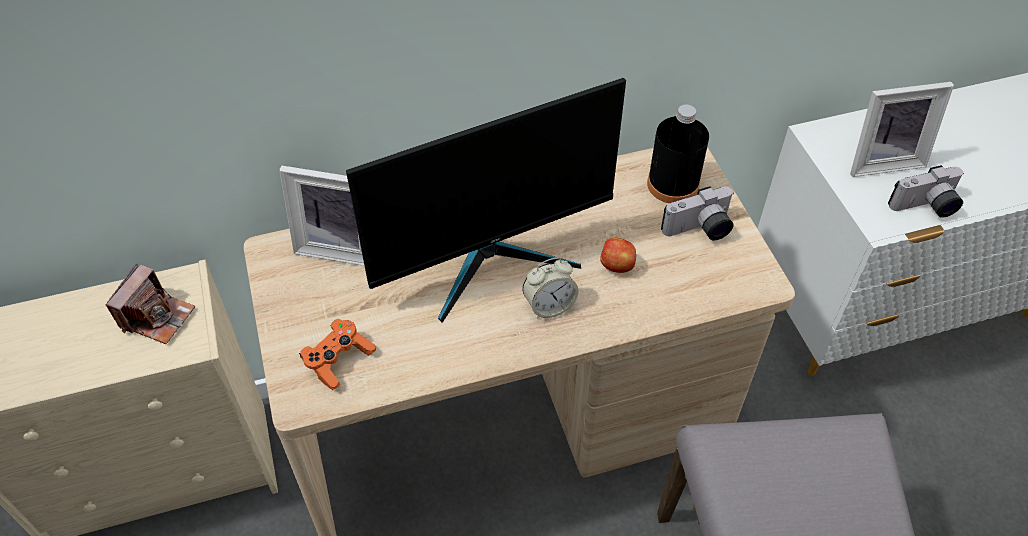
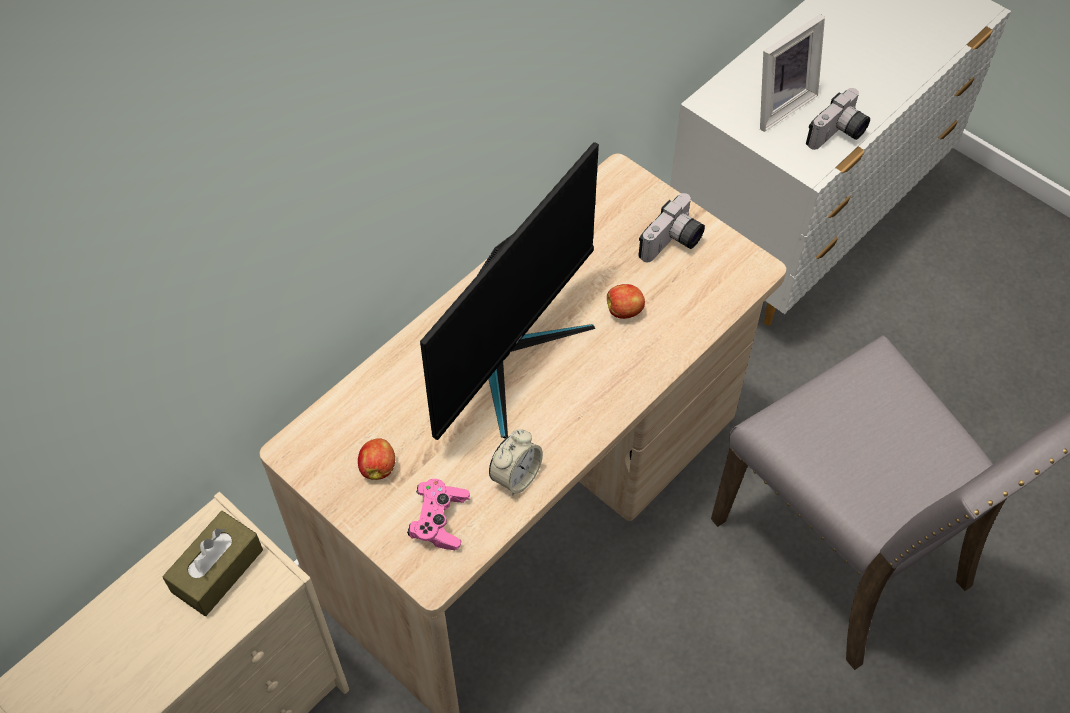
camera: 30 degrees left, 5 degrees up
camera [106,264,195,344] -> brown tissue box [163,511,263,616]
picture frame [279,166,364,266] -> none
orange game controller [299,319,376,390] -> pink game controller [407,479,470,550]
alarm clock [522,257,579,319] -> alarm clock moved to [489,429,543,495]
black bottle [647,105,709,203] -> none
none -> apple [358,438,395,480]

